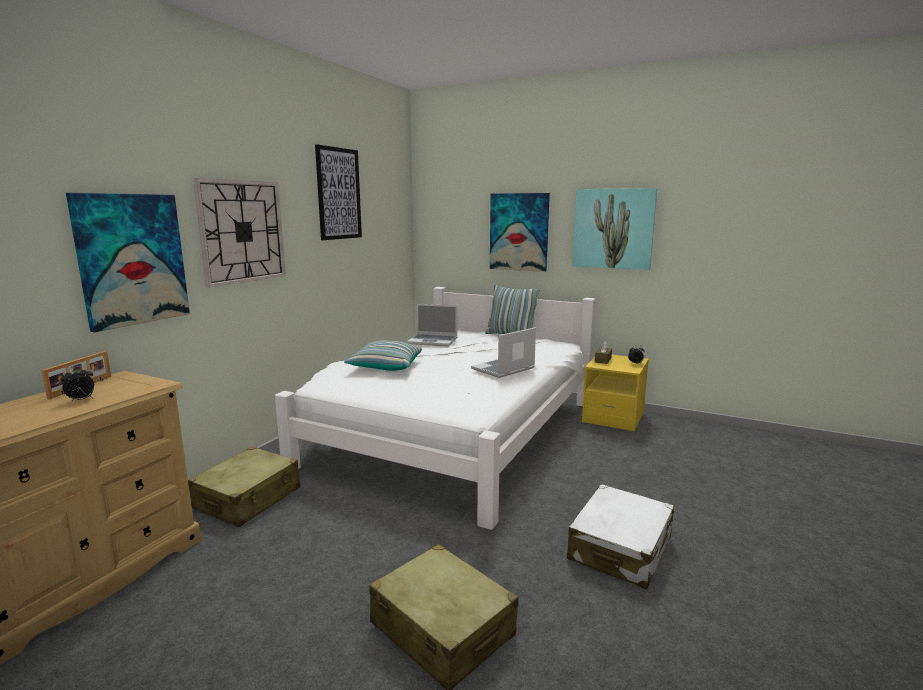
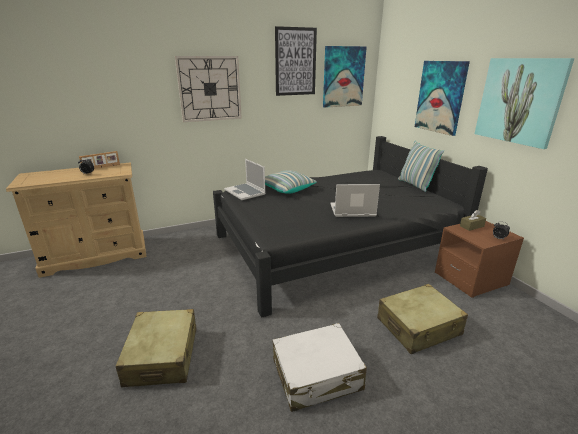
camera: 40 degrees right, 10 degrees up
picture [66,193,190,332] -> picture moved to [323,46,367,108]
beige suitcase [188,447,300,527] -> beige suitcase moved to [377,284,468,354]
white bed [275,287,595,530] -> black bed [213,136,488,317]
laptop [407,304,457,347] -> laptop moved to [224,159,266,200]
yellow nightstand [582,355,649,431] -> brown nightstand [435,221,524,298]

